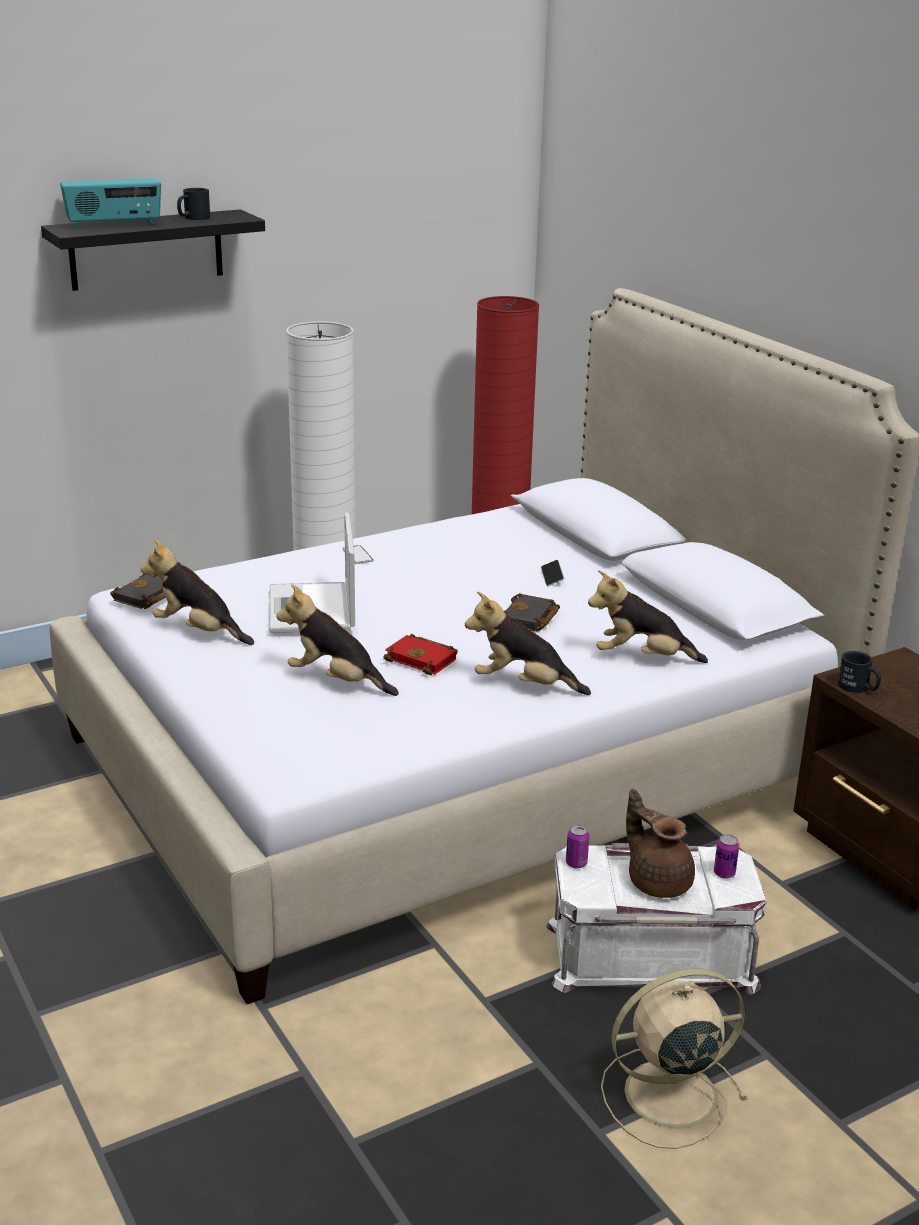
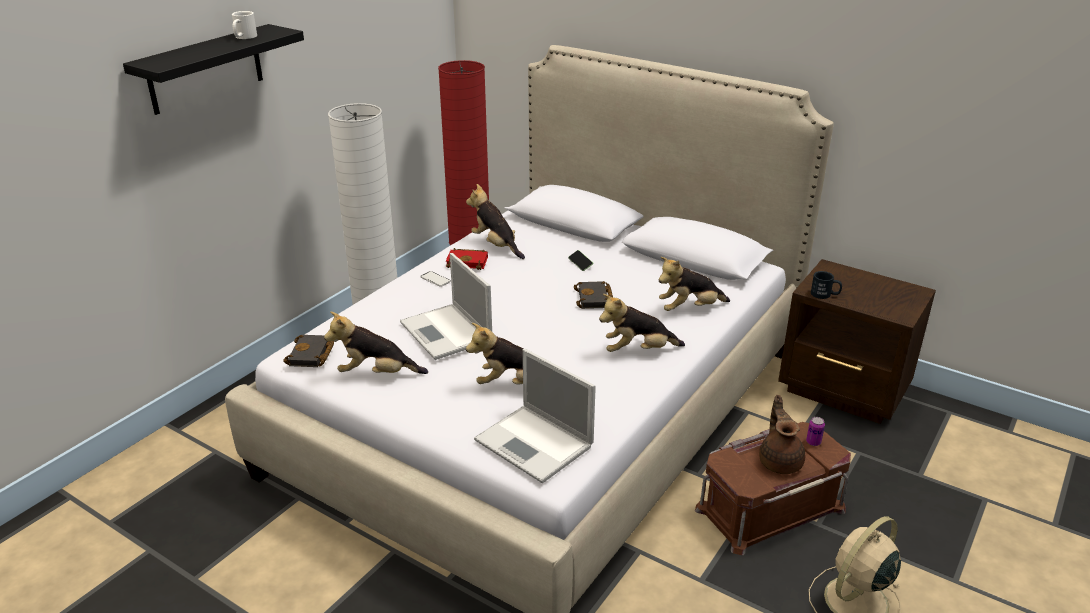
camera: 25 degrees left, 5 degrees up
radio [60,178,161,228] -> none
black mug [177,188,210,220] -> white mug [232,11,257,39]
red book [383,634,458,675] -> red book moved to [446,248,488,270]
white storage box [546,843,767,995] -> brown storage box [695,422,851,555]
can [566,825,589,868] -> none
brown teapot [626,789,695,898] -> brown teapot turned 60 degrees clockwise [759,395,805,474]
none -> plush toy [466,184,525,259]
none -> laptop [474,349,596,483]

